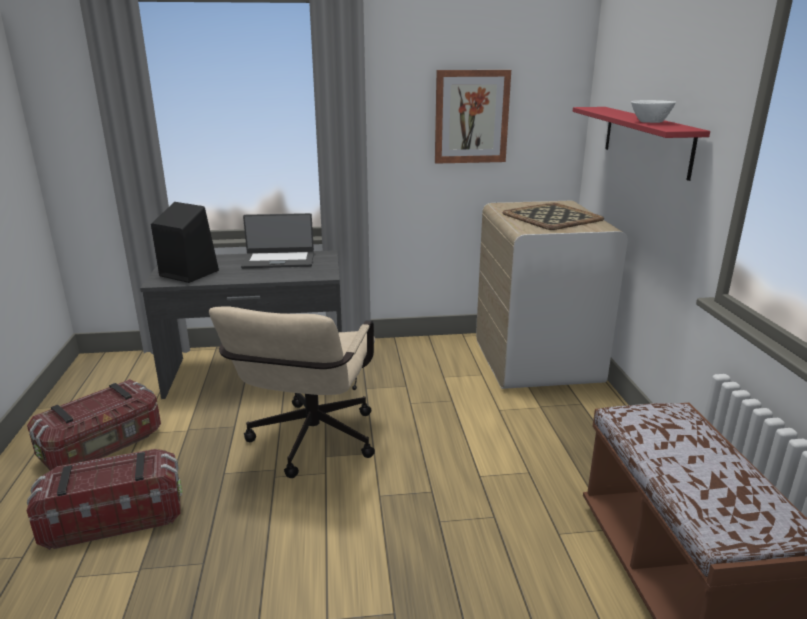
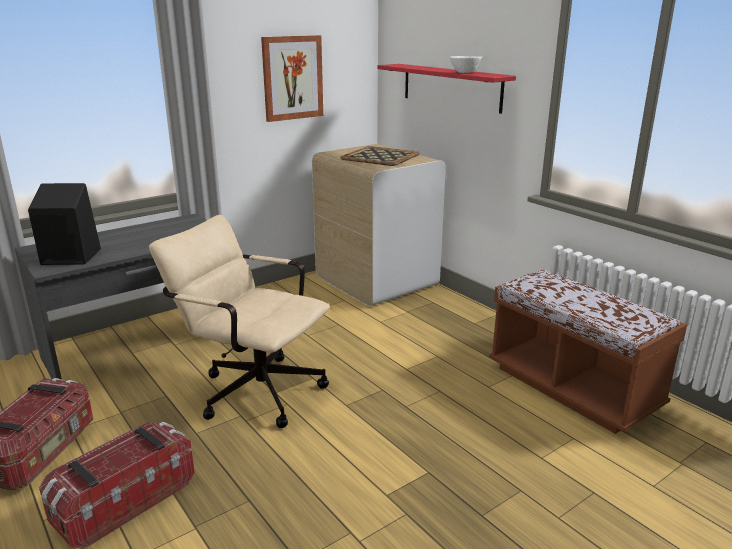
camera: 30 degrees left, 0 degrees up
beige office chair [209,306,375,478] -> beige office chair turned 135 degrees clockwise [149,215,330,428]
laptop [241,213,314,268] -> none

